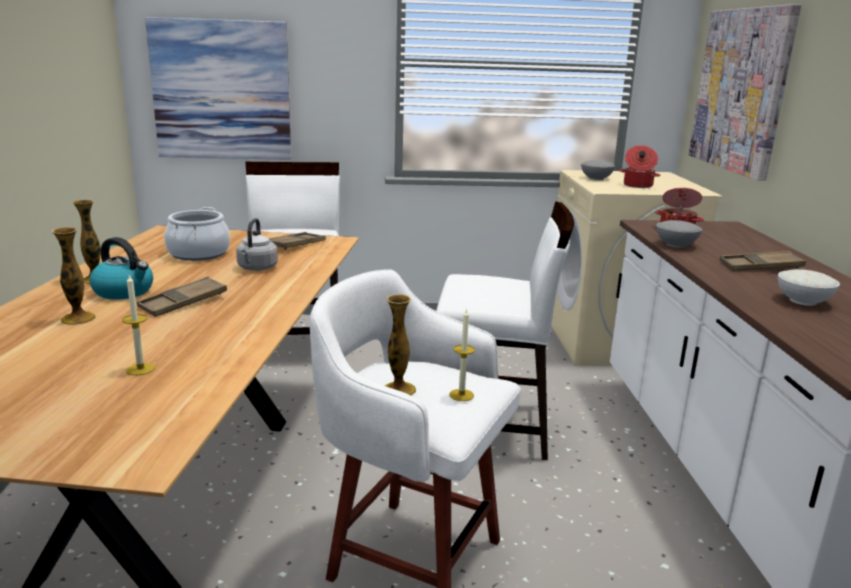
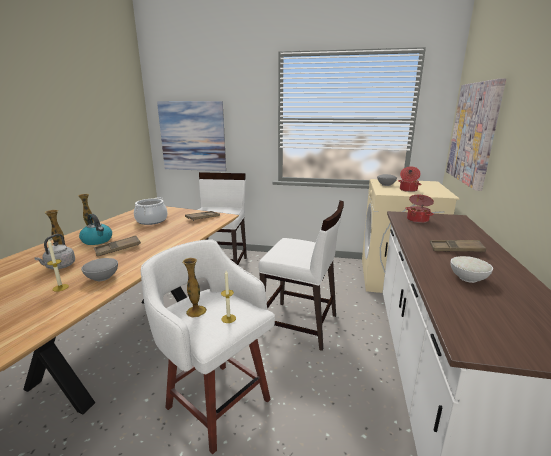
camera: 15 degrees right, 0 degrees up
grey kettle [236,218,278,271] -> grey kettle moved to [34,234,75,269]
grey bowl [656,220,702,248] -> grey bowl moved to [81,258,118,281]

